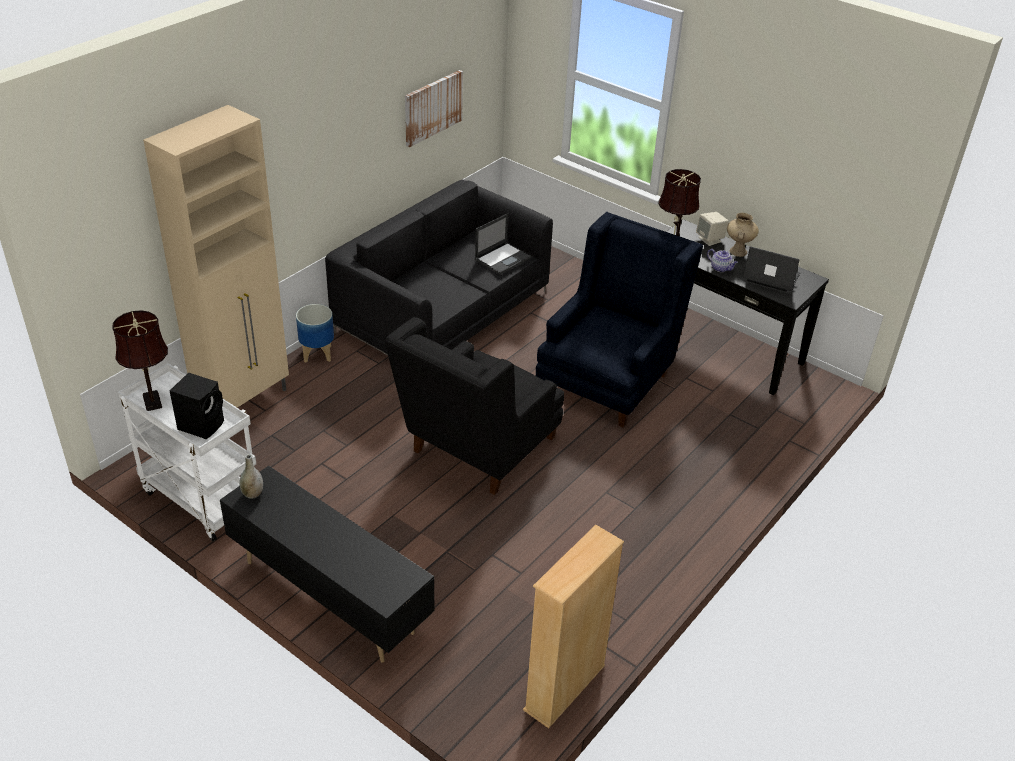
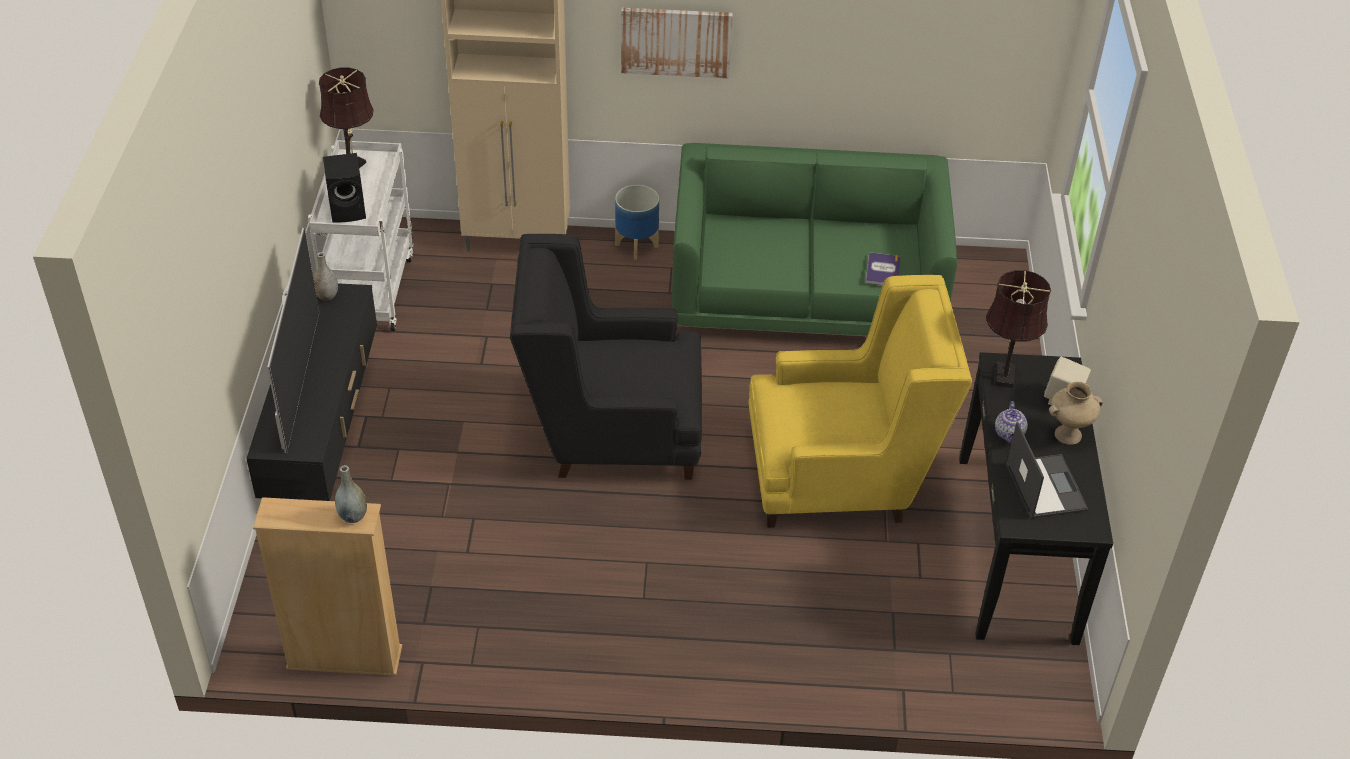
camera: 55 degrees right, 5 degrees up
black sofa [325,179,553,356] -> green sofa [672,143,957,336]
picture [405,70,463,147] -> picture moved to [621,8,733,78]
laptop [475,213,531,274] -> book [866,252,900,285]
blue armchair [536,212,703,427] -> yellow armchair [748,275,972,528]
none -> television [267,228,319,453]
none -> grey vase [335,465,367,523]

